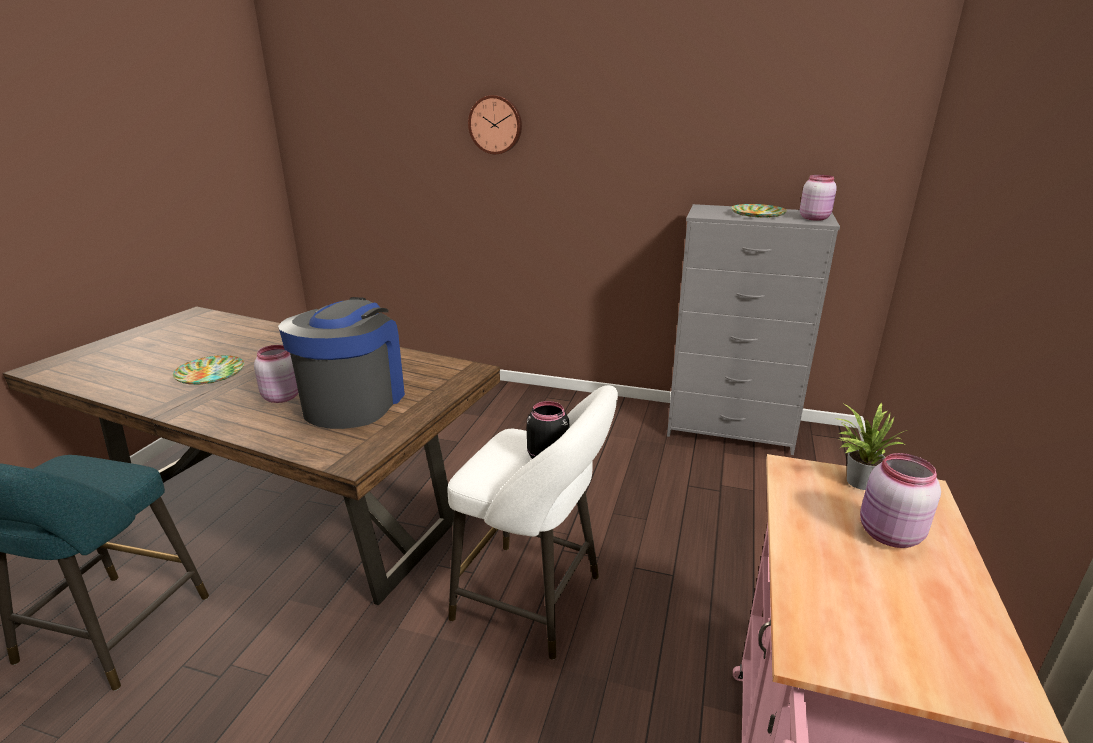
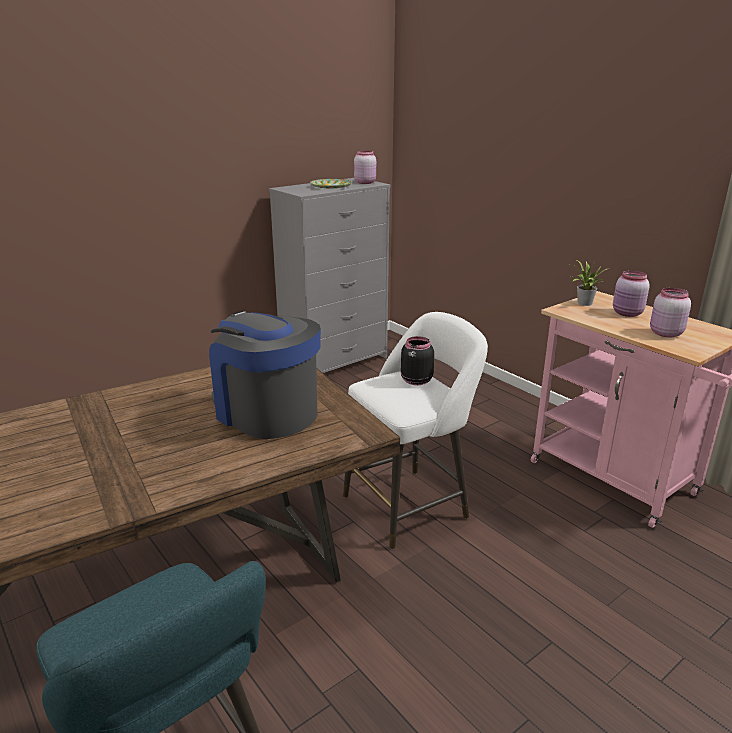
camera: 55 degrees left, 0 degrees up
plate [173,355,244,385] -> none
pink jar [254,345,298,403] -> pink jar moved to [650,287,691,337]
wall clock [468,95,522,154] -> none

